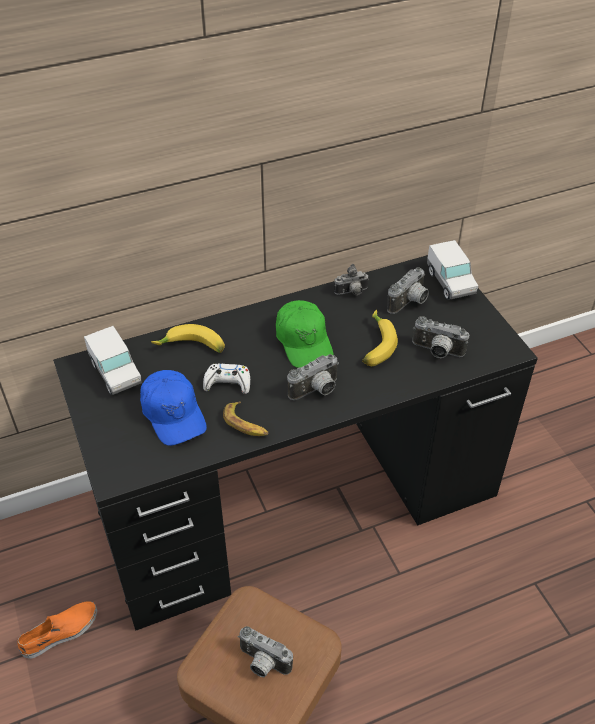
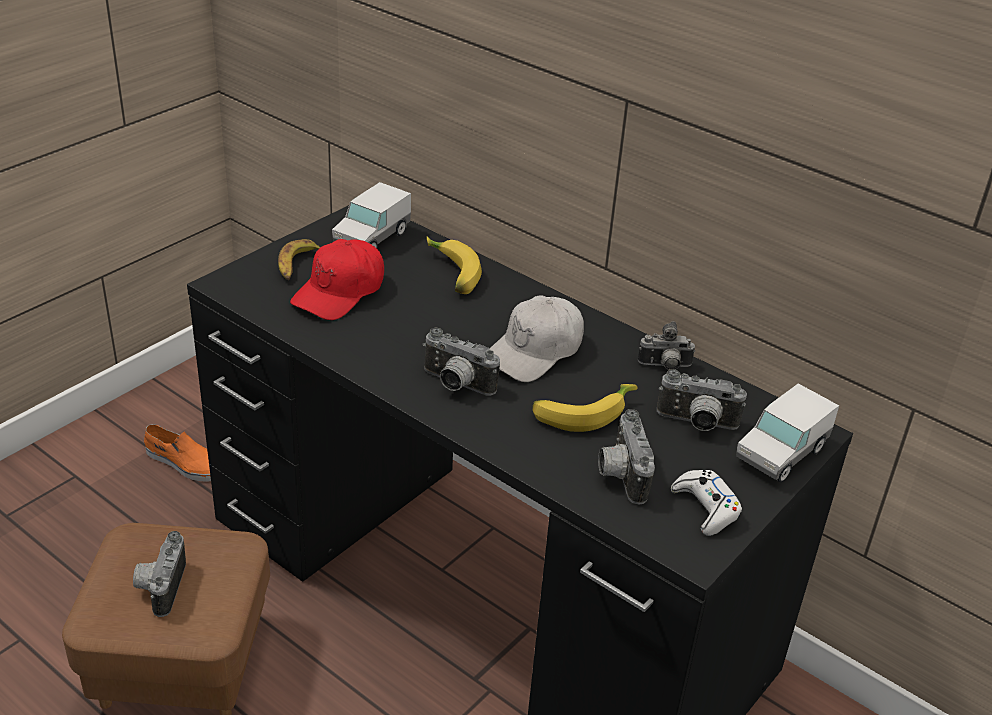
camera: 60 degrees right, 10 degrees down
blue cap [140,370,207,446] -> red cap [290,239,384,320]
white game controller [203,364,250,394] -> white game controller moved to [671,470,742,536]
banana [223,402,269,436] -> banana moved to [278,239,321,280]
green cap [276,300,334,368] -> white cap [490,295,584,382]
camera [334,264,369,295] -> camera turned 45 degrees counterclockwise [638,321,695,370]

